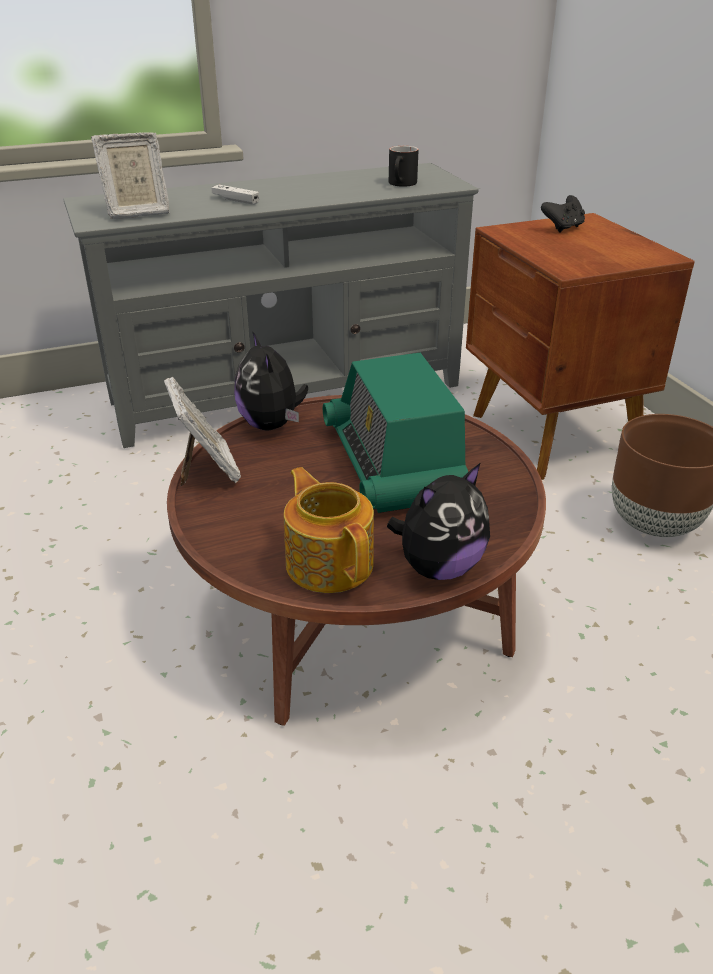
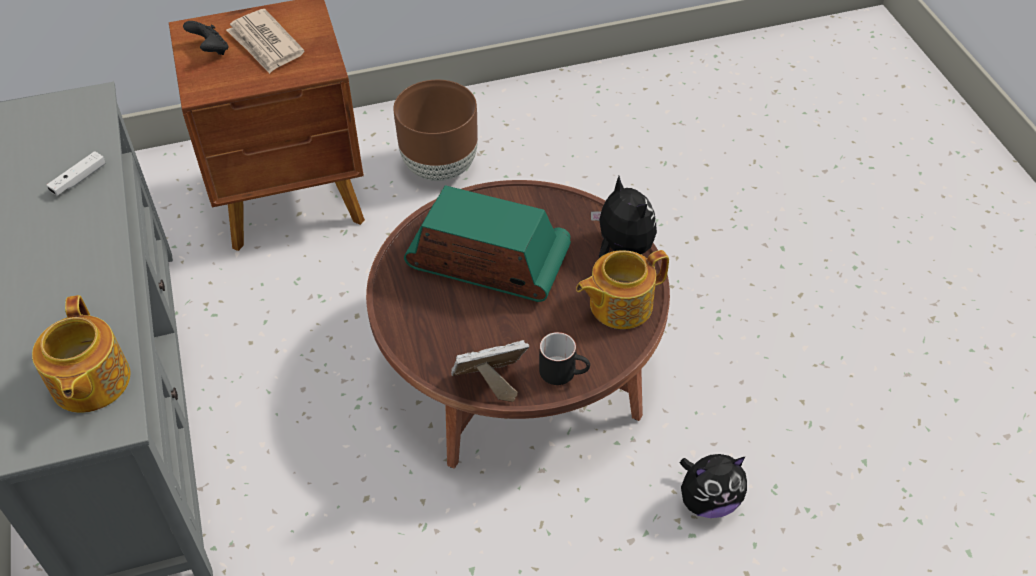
camera: 85 degrees left, 15 degrees up
picture frame [91,132,170,219] -> teapot [32,295,130,413]
white game controller [212,185,259,205] -> white game controller moved to [47,151,105,195]
plush toy [234,331,308,431] -> plush toy moved to [680,454,747,518]
radio [323,353,468,513] -> radio turned 150 degrees counterclockwise [404,185,571,302]
black mug [389,146,419,187] -> black mug moved to [539,332,590,385]
none -> newspaper [226,9,305,74]

